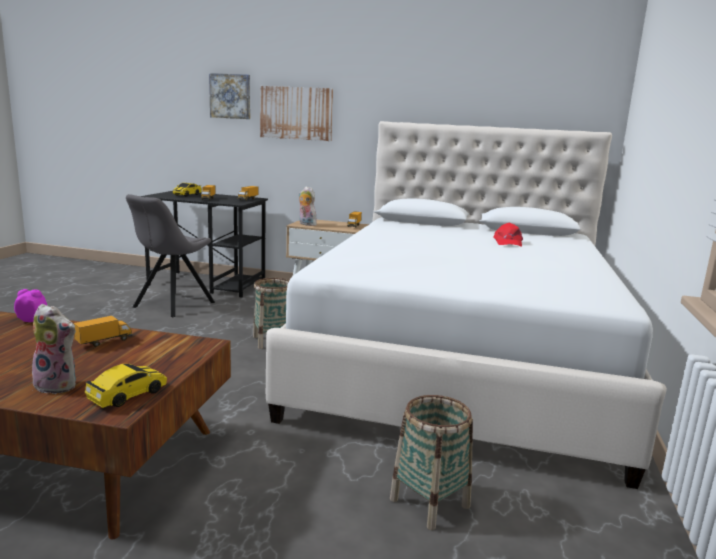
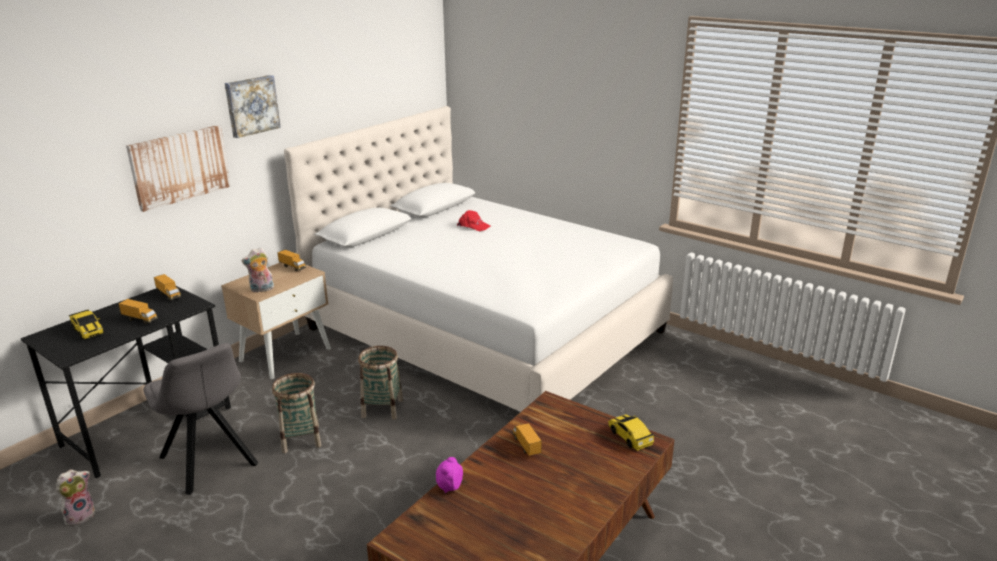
camera: 65 degrees left, 10 degrees up
plush toy [32,304,76,394] -> plush toy moved to [56,469,95,526]
picture [209,73,250,119] -> picture moved to [225,75,281,138]
basket [390,395,473,530] -> basket moved to [272,373,321,453]

